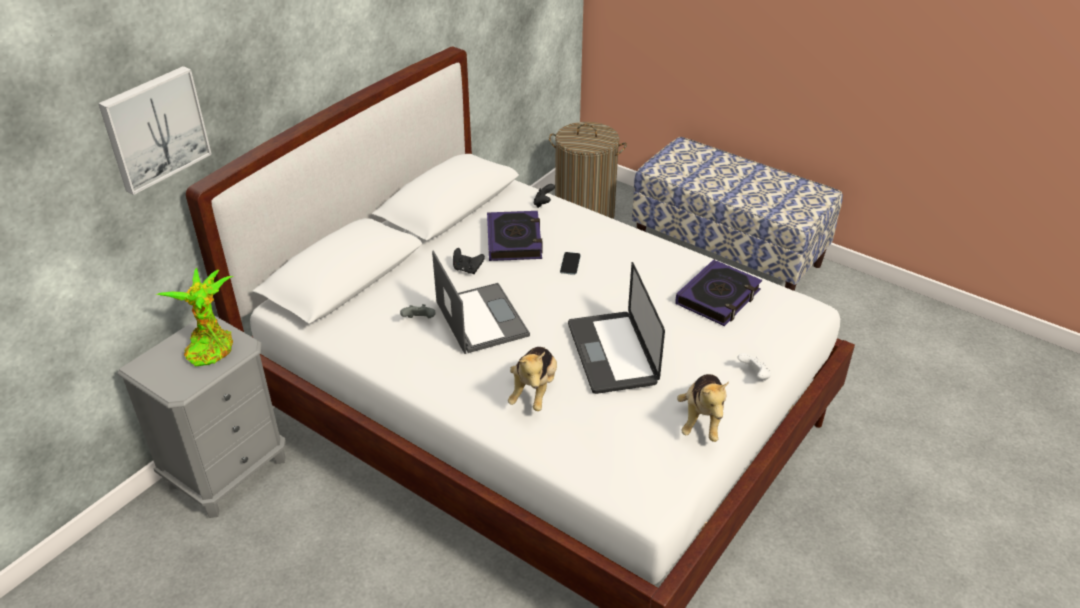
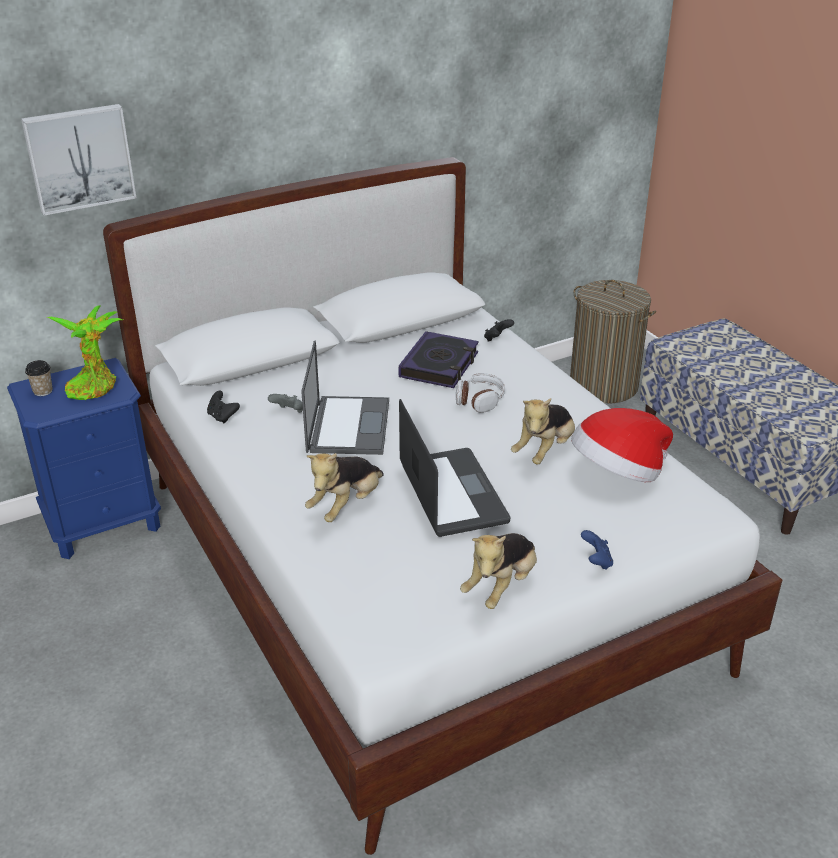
camera: 25 degrees right, 5 degrees down
grey nightstand [117,315,286,518] -> blue nightstand [7,358,161,559]
black game controller [453,248,485,274] -> black game controller moved to [207,391,240,424]
phone [560,252,581,275] -> headphones [456,373,505,413]
laptop [568,262,665,394] -> laptop turned 150 degrees clockwise [399,399,510,537]
book [675,259,762,326] -> hat [571,408,673,482]
white game controller [738,353,771,380] -> blue game controller [581,530,613,570]
none -> cup [25,360,53,396]
none -> plush toy [511,398,575,464]

